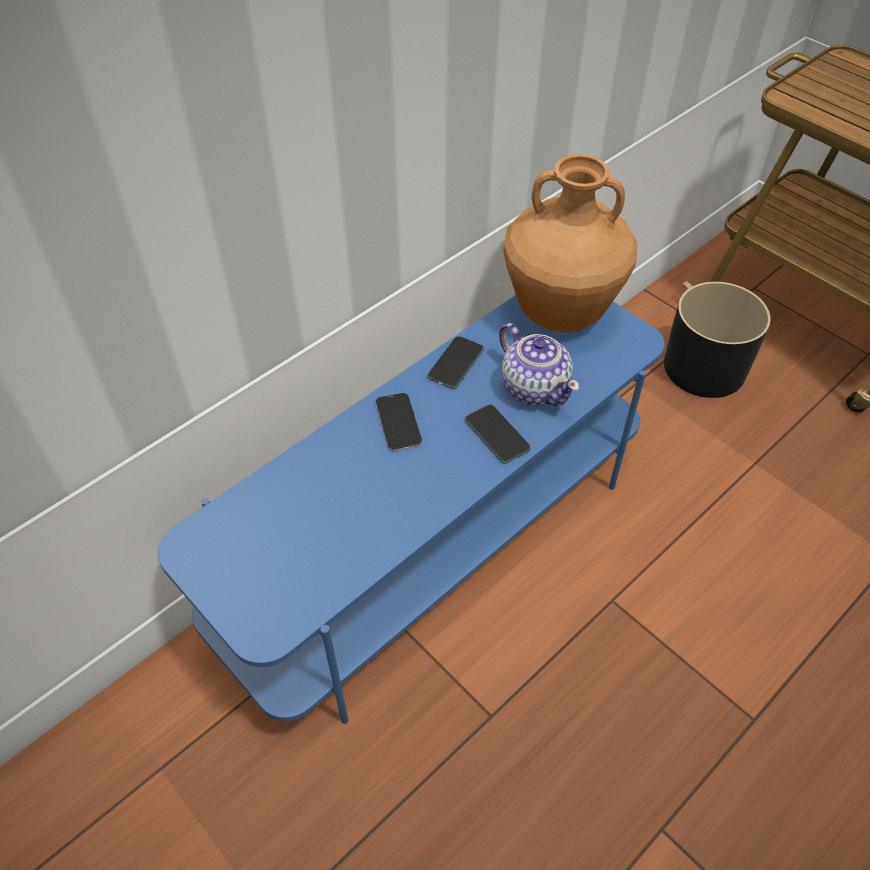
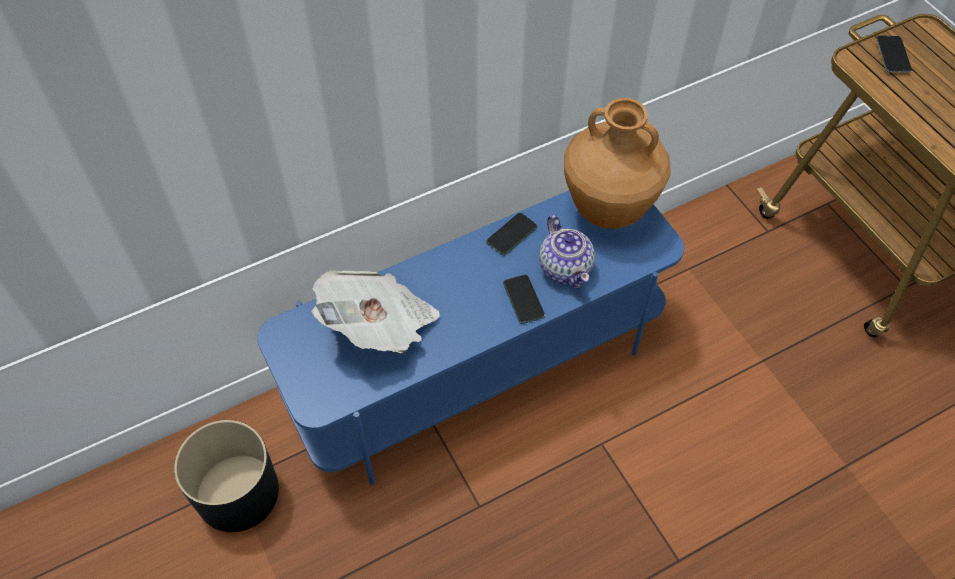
camera: 15 degrees right, 5 degrees up
phone [376,393,422,451] -> phone moved to [876,36,912,73]
black planter [664,282,771,398] -> black planter moved to [174,420,279,532]
none -> newspaper [312,270,440,353]

